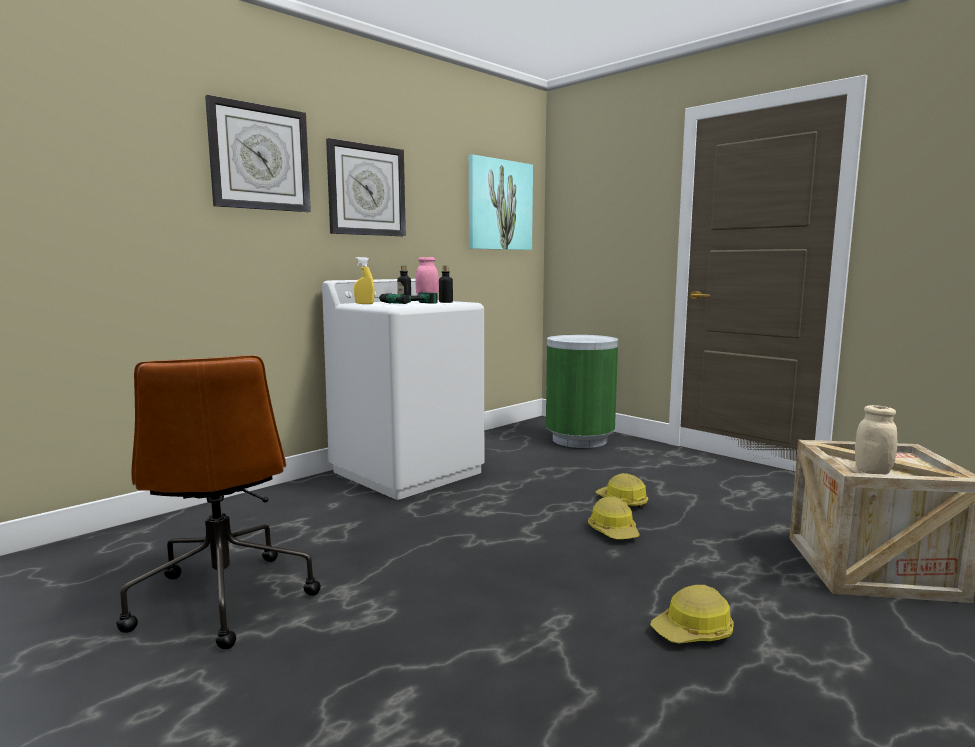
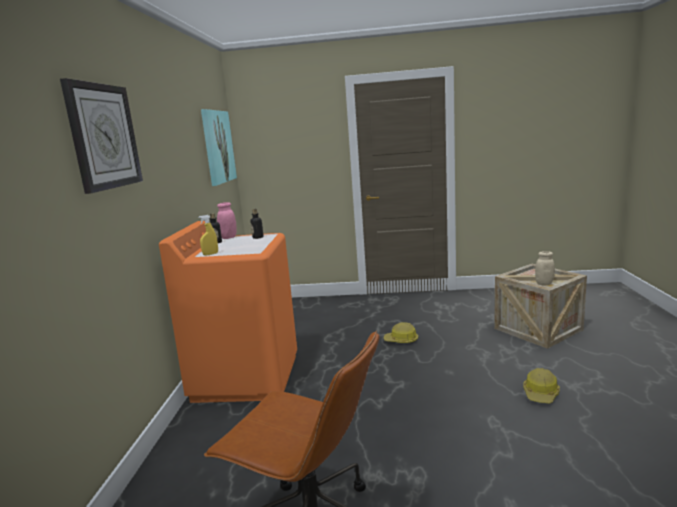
camera: 40 degrees left, 5 degrees up
white washing machine [322,279,484,500] -> orange washing machine [159,221,297,403]
wall clock [326,138,406,236] -> none
power drill [374,292,438,304] -> none
green trash can [546,335,618,448] -> none
hard hat [588,496,640,539] -> none

